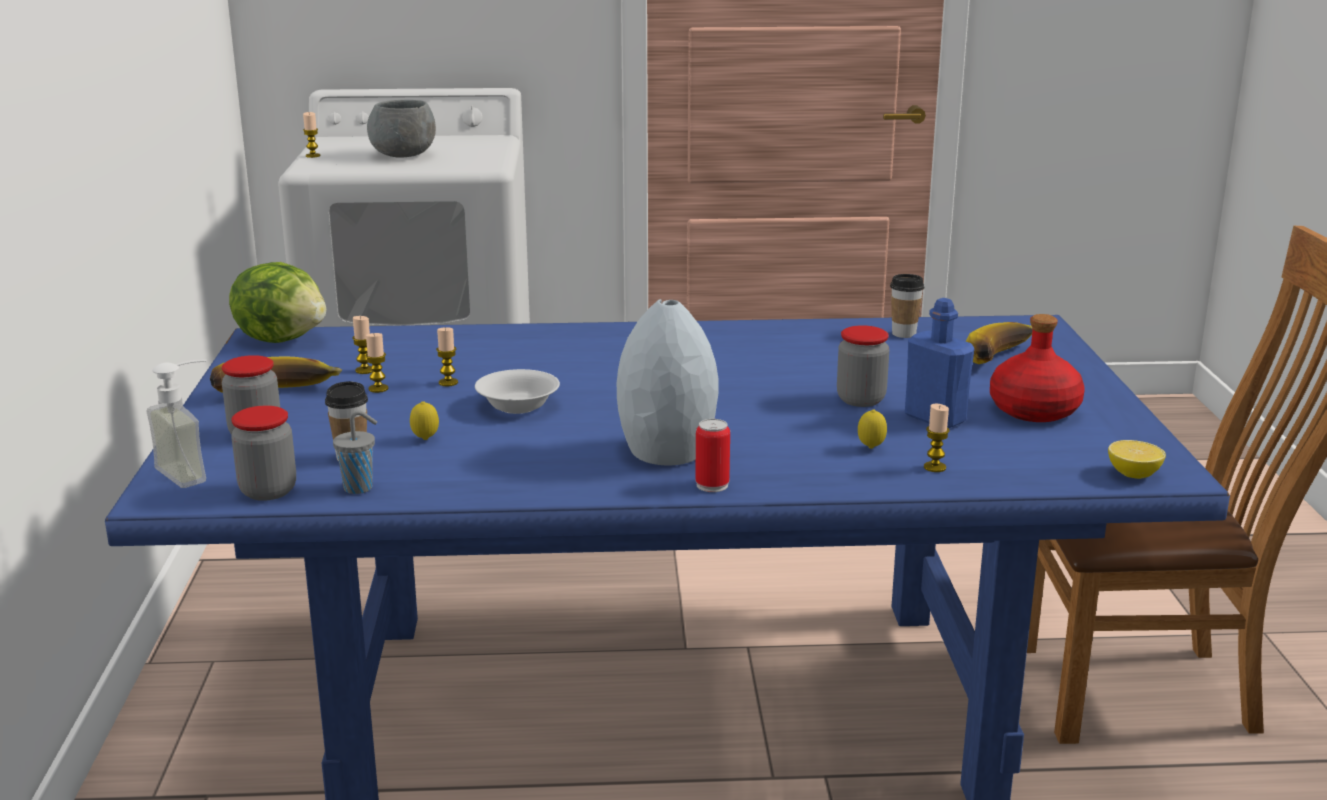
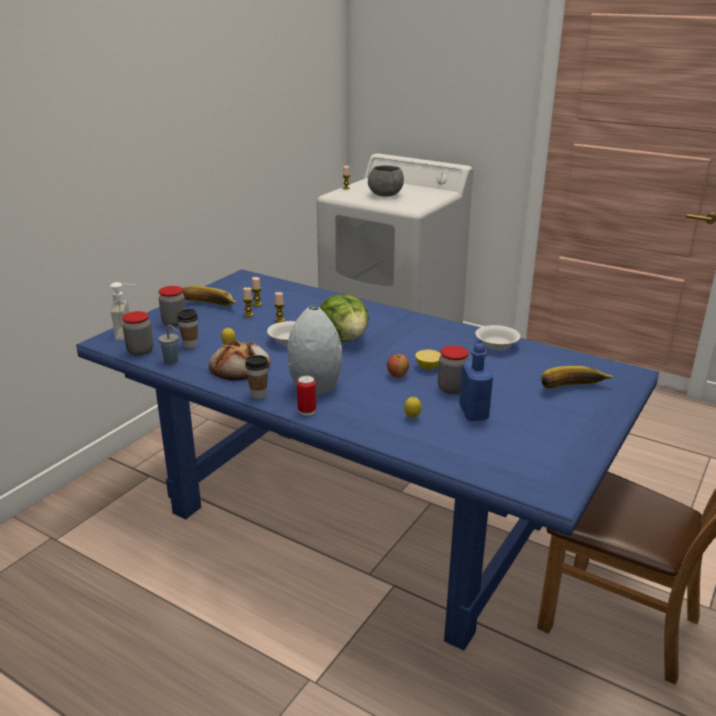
camera: 35 degrees right, 5 degrees up
lettuce [229,262,326,343] -> lettuce moved to [320,295,369,342]
cup [890,274,924,338] -> cup moved to [245,355,269,399]
candle [924,403,950,472] -> none
red bottle [990,314,1085,422] -> none
lemon [1108,440,1166,479] -> lemon moved to [415,350,441,369]
none -> bread [209,340,271,380]
none -> apple [387,354,409,378]
none -> white bowl [475,325,521,350]

